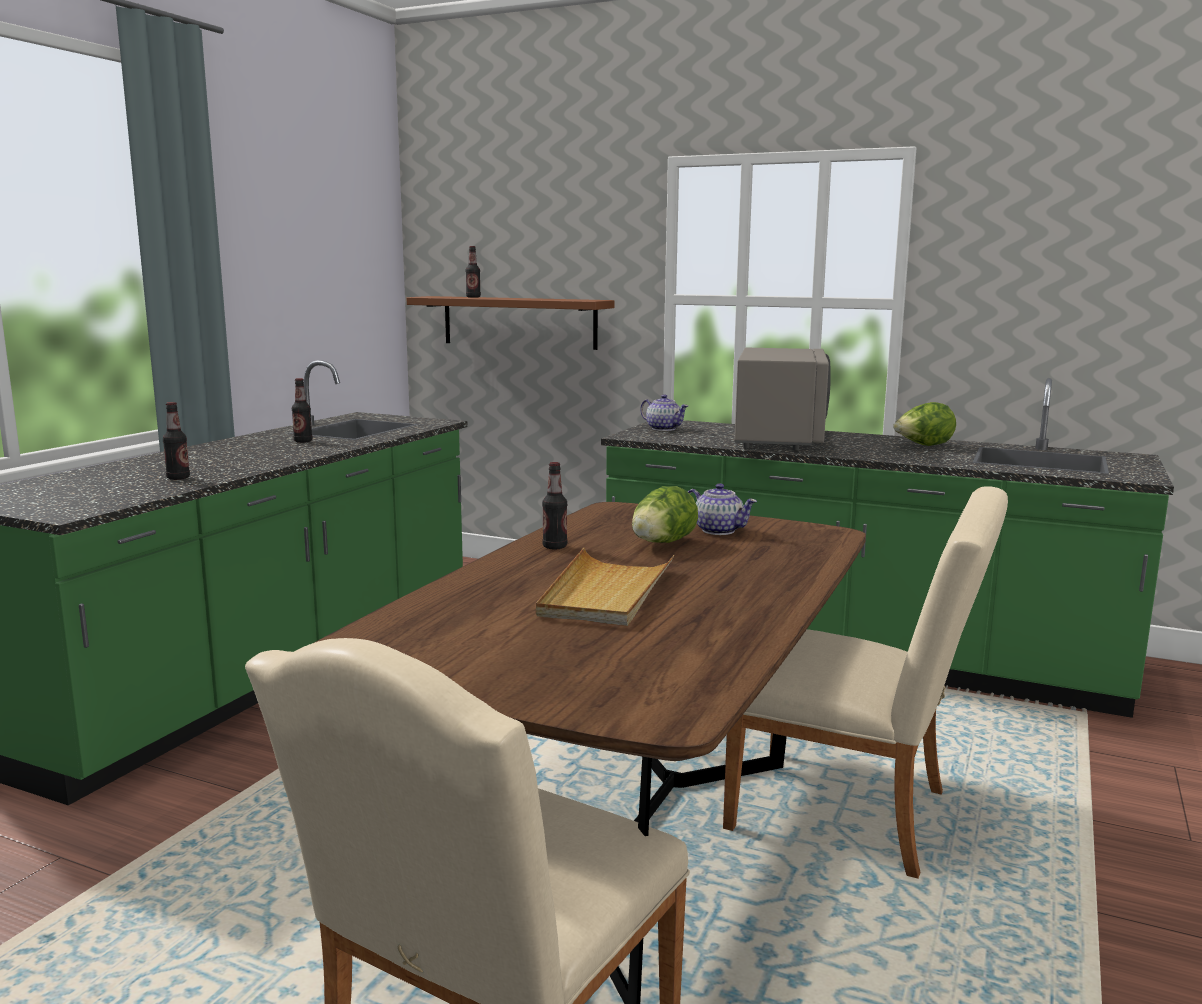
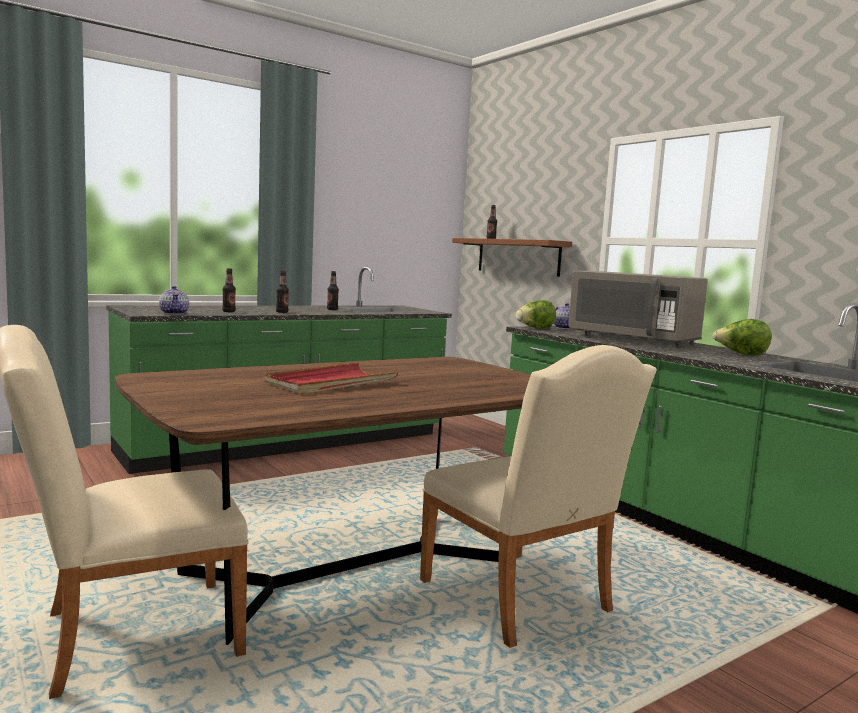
camera: 30 degrees right, 5 degrees down
beige tray [536,548,674,626] -> red tray [264,362,398,394]
bottle [542,462,567,549] -> bottle moved to [276,270,289,313]
lettuce [632,486,698,543] -> lettuce moved to [516,300,556,329]
teapot [688,483,757,535] -> teapot moved to [159,286,189,315]
grey microwave [735,348,831,450] -> grey microwave turned 90 degrees clockwise [569,271,708,347]

